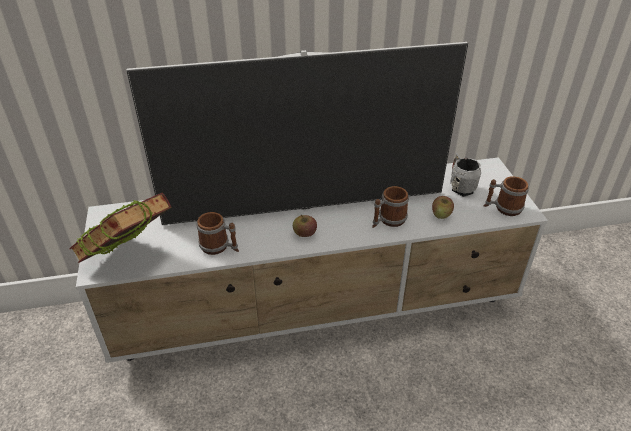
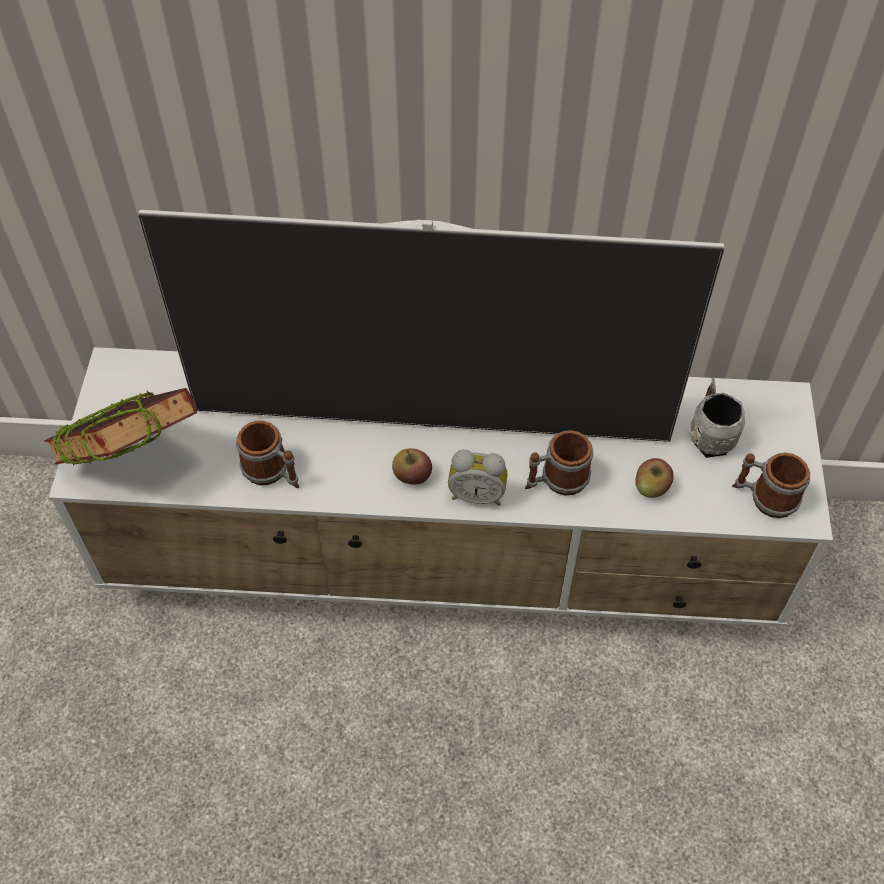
camera: 15 degrees right, 15 degrees up
none -> alarm clock [448,450,508,506]

